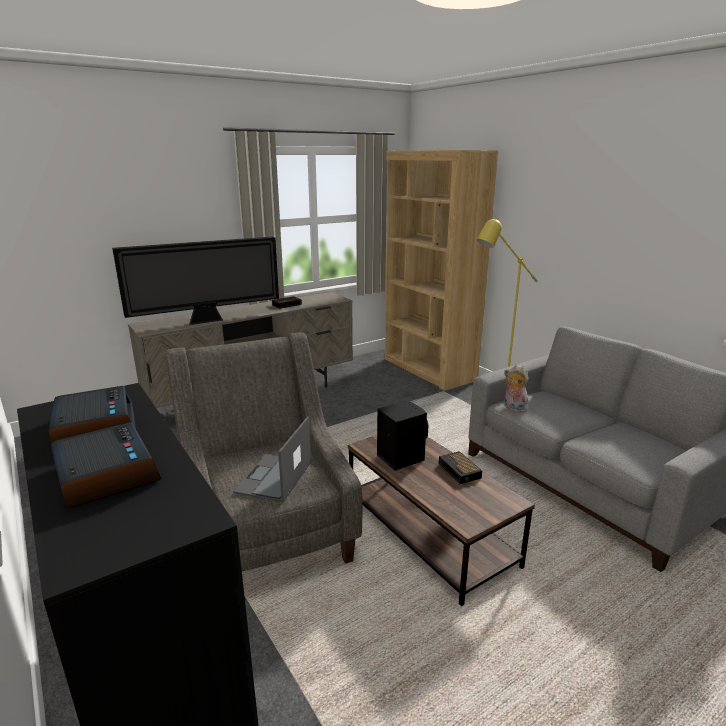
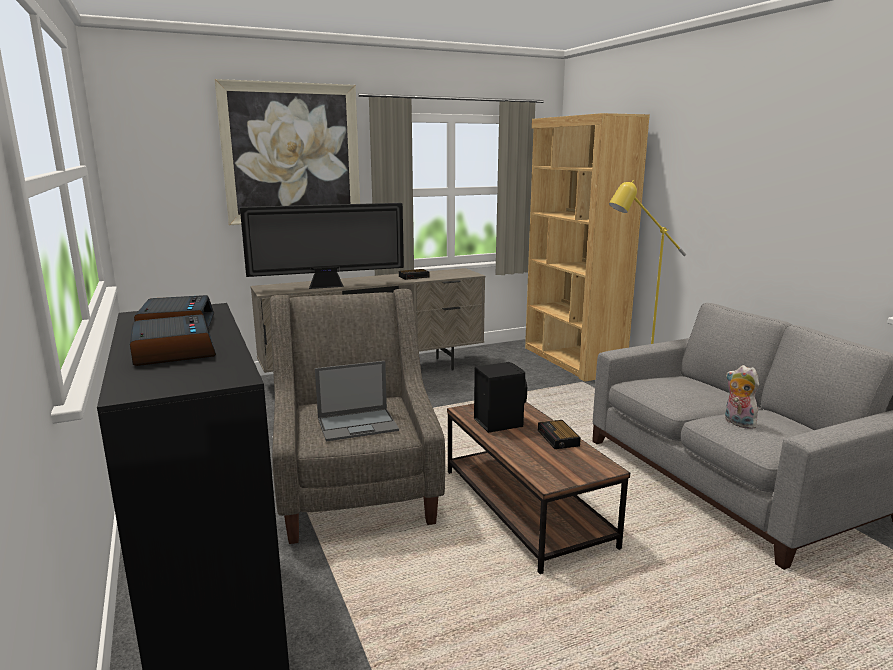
camera: 10 degrees right, 5 degrees down
laptop [233,417,311,502] -> laptop turned 135 degrees counterclockwise [315,361,399,441]
plush toy [504,364,529,412] -> plush toy moved to [725,365,759,429]
none -> picture [215,79,360,225]

